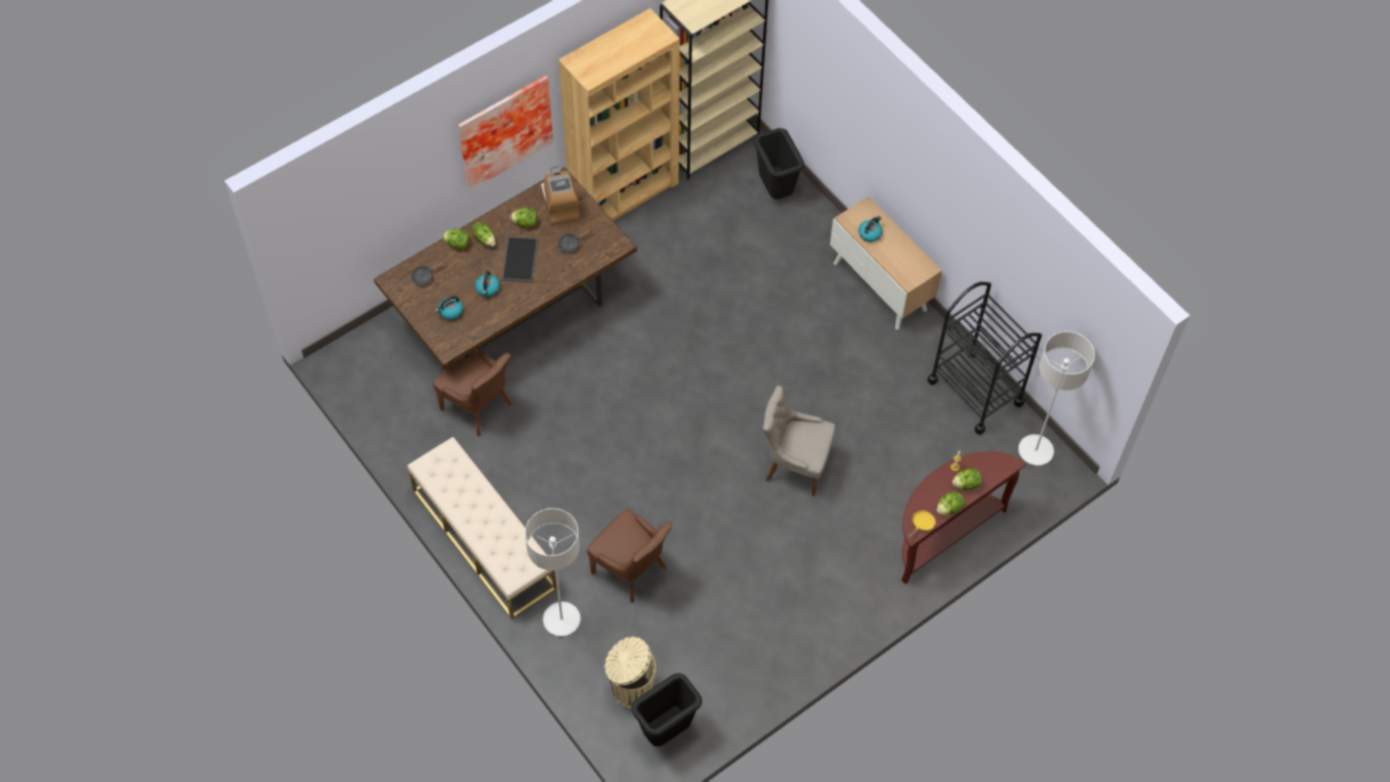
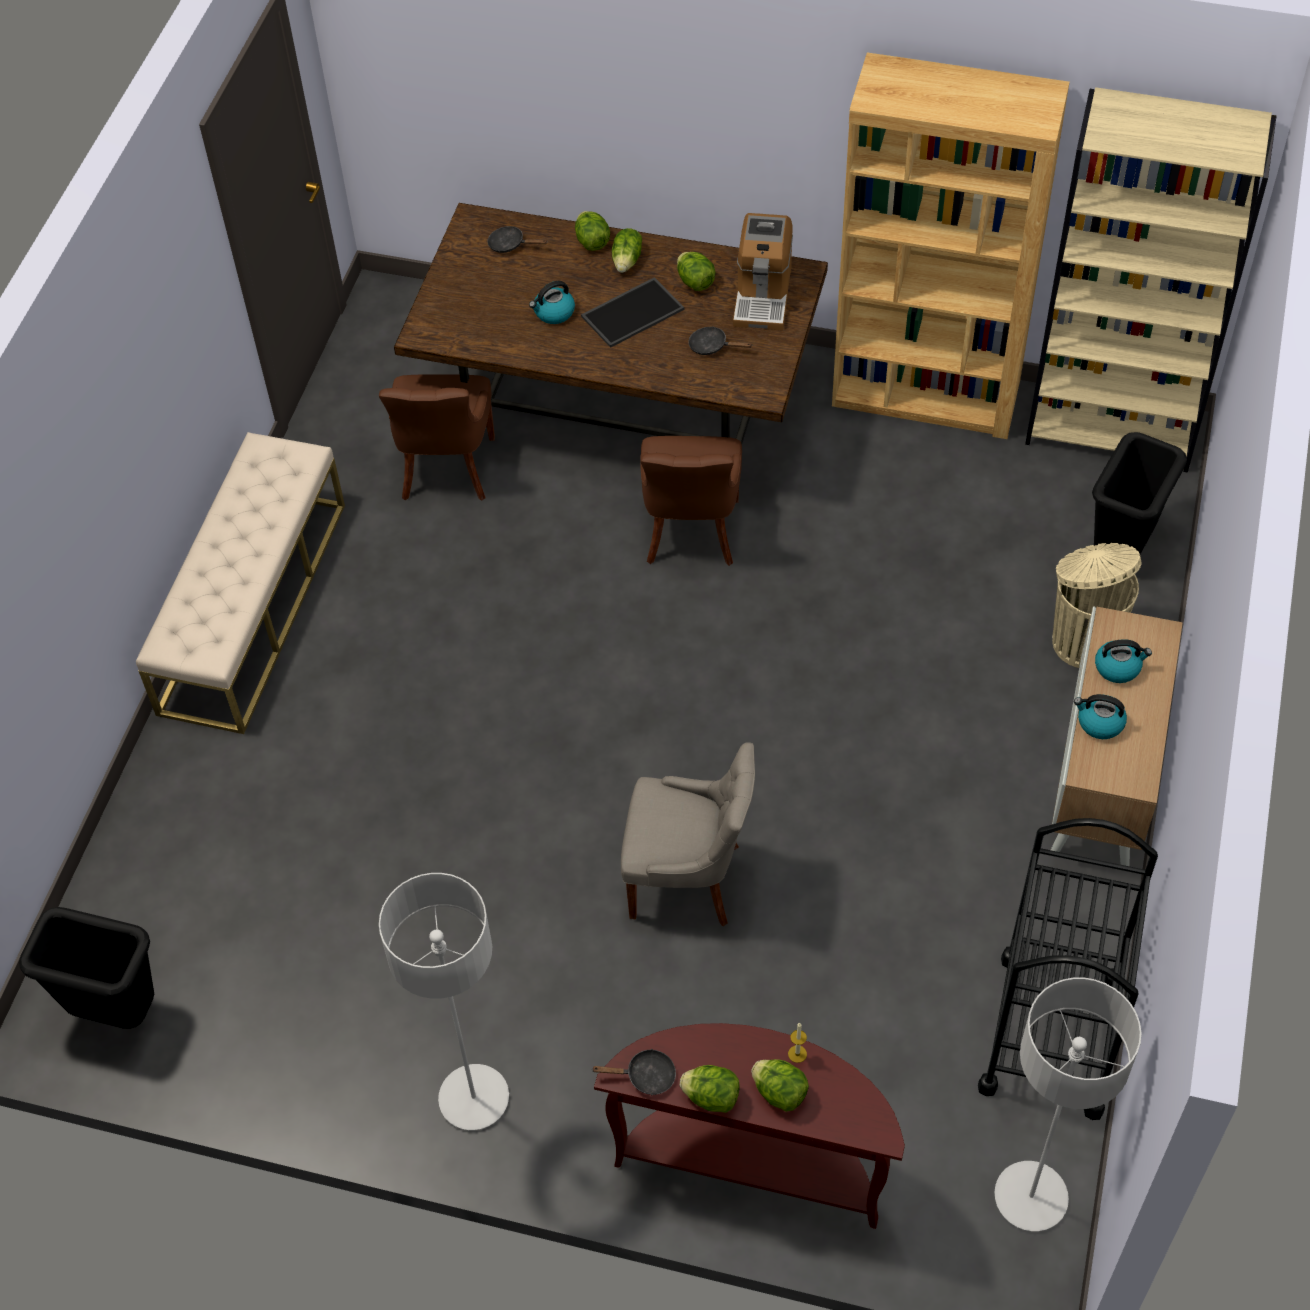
camera: 55 degrees right, 5 degrees down
kettle [435,296,463,320] -> kettle moved to [1074,694,1127,739]
picture [458,75,553,191] -> none
grey floor lamp [525,508,580,636] -> grey floor lamp moved to [379,873,509,1130]
coffee machine [541,167,580,226] -> coffee machine turned 150 degrees clockwise [733,213,793,331]
brown chair [587,509,673,603] -> brown chair moved to [640,436,742,566]
beige trash can [605,637,656,708] -> beige trash can moved to [1052,543,1142,668]
grey chair [763,385,835,496] -> grey chair turned 120 degrees clockwise [621,742,755,926]
yellow frying pan [907,511,936,540] -> black frying pan [591,1049,676,1095]

